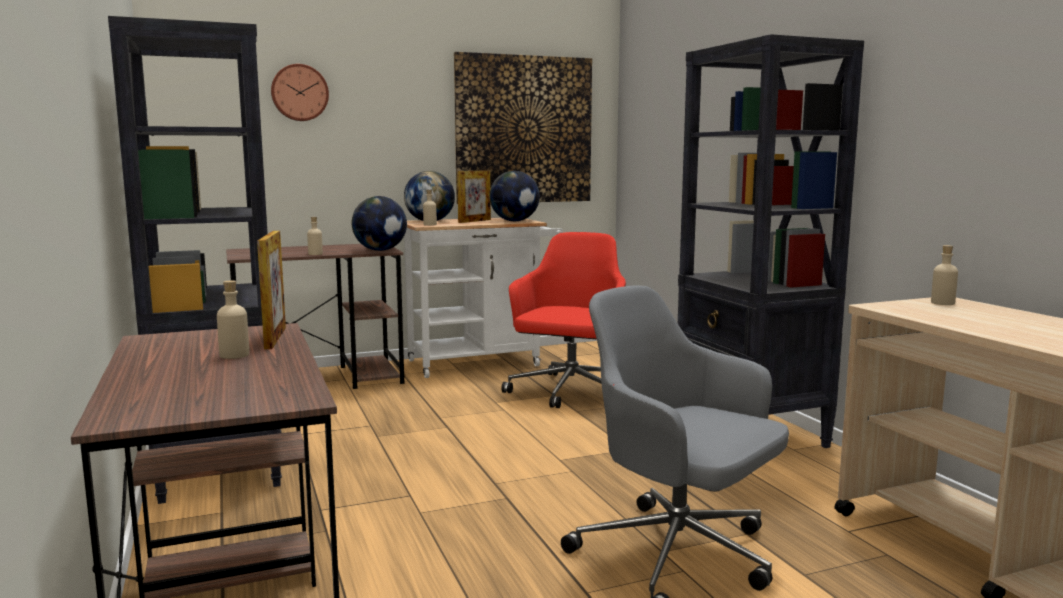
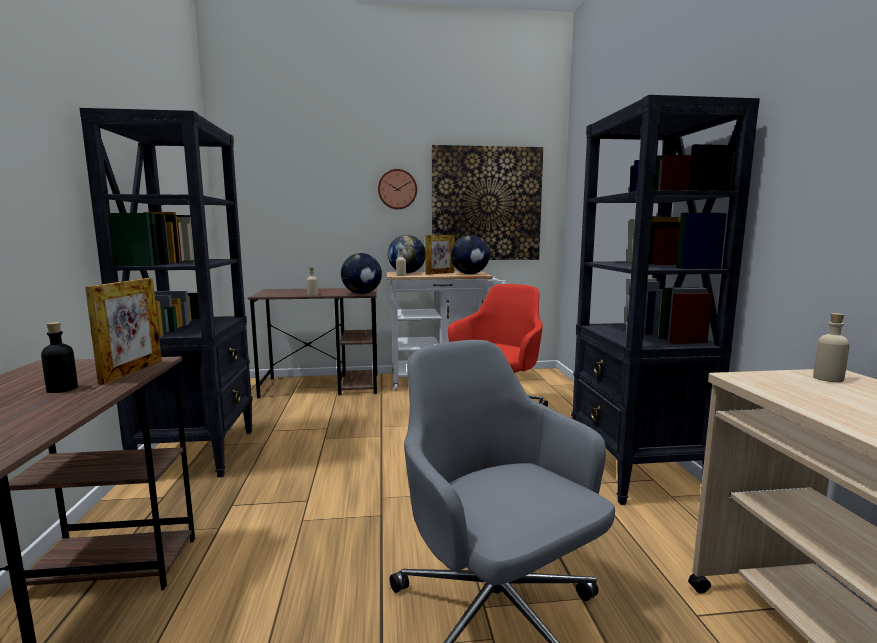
camera: 15 degrees right, 0 degrees up
beige bottle [217,280,249,359] -> black bottle [41,322,78,393]
wall clock [271,64,329,121] -> wall clock moved to [378,169,417,209]

